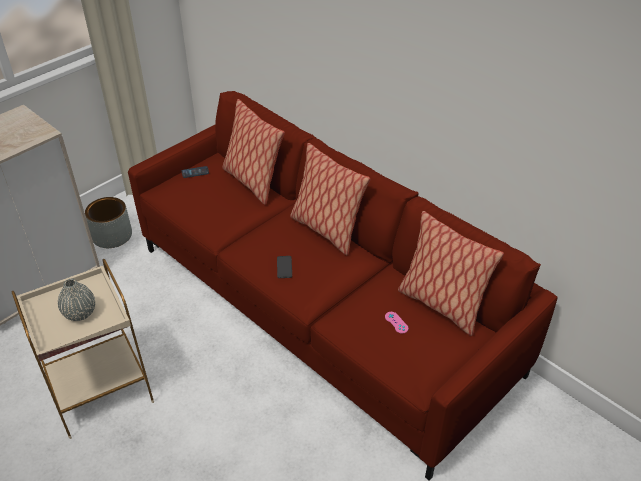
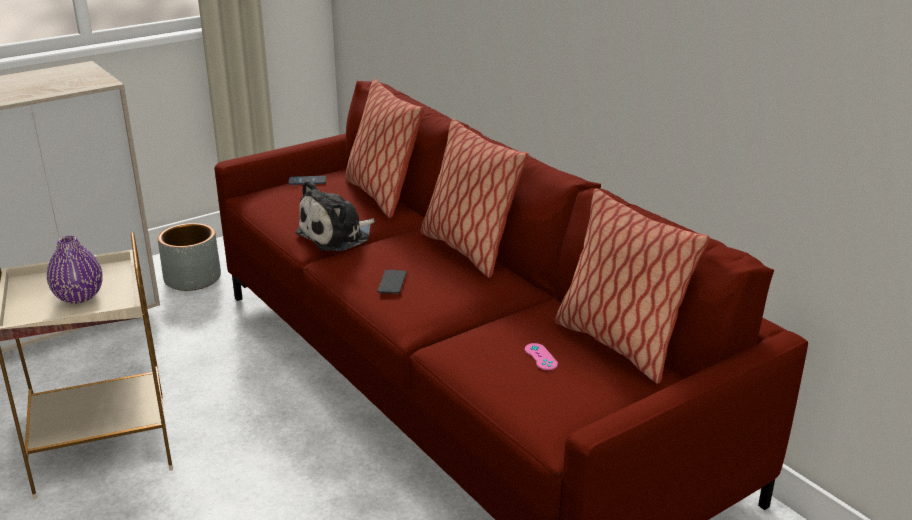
camera: 10 degrees right, 15 degrees down
grey vase [58,279,95,321] -> purple vase [47,236,103,304]
none -> plush toy [296,180,375,251]

